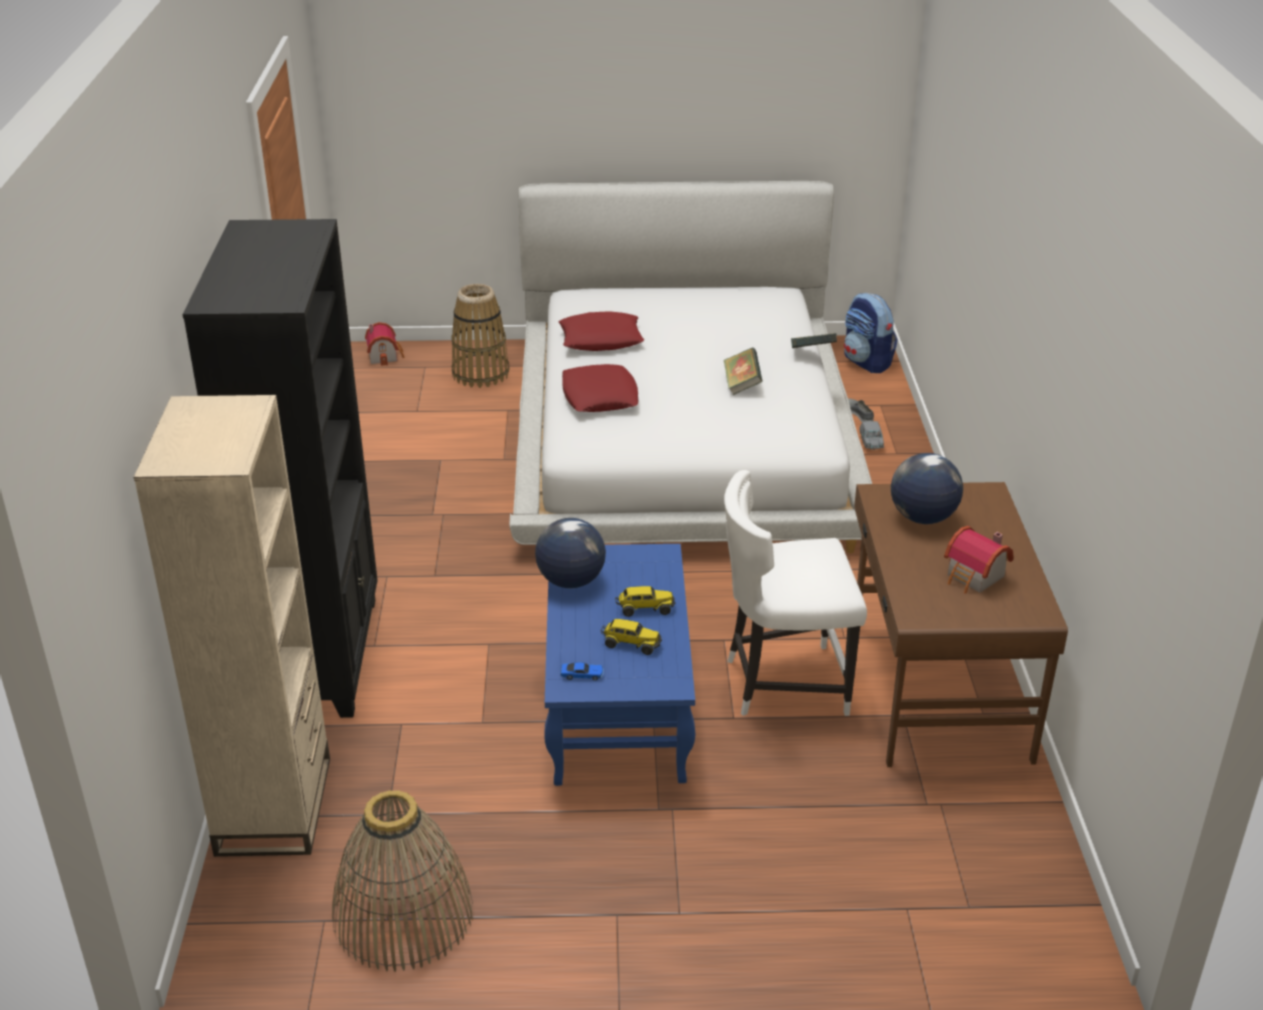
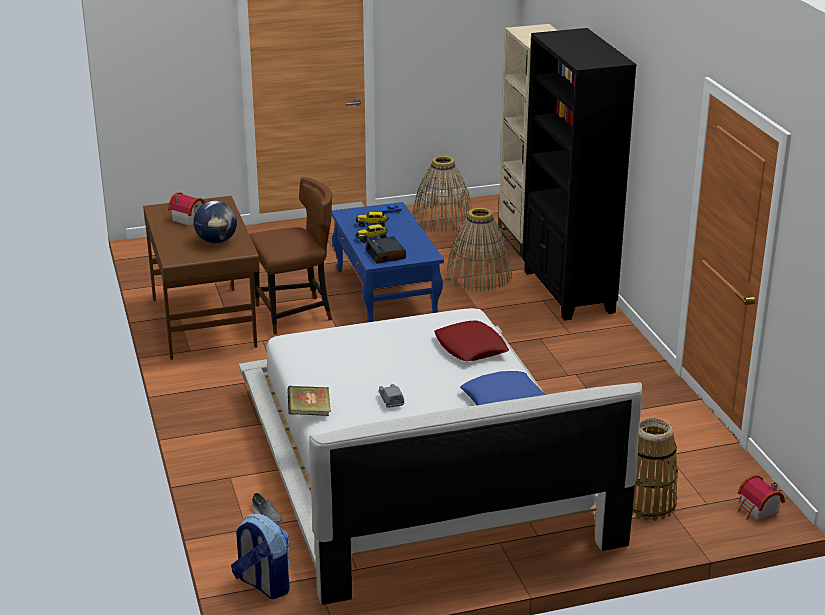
camera: 165 degrees right, 5 degrees down
globe [535,518,606,588] -> none
red pillow [559,311,644,351] -> blue pillow [460,371,546,405]
book [723,348,762,395] -> none
white chair [724,470,867,716] -> brown chair [250,177,332,335]
grey toy car [859,421,884,450] -> grey toy car moved to [379,384,404,408]
none -> alarm clock [366,237,406,263]
none -> basket [446,208,512,292]

